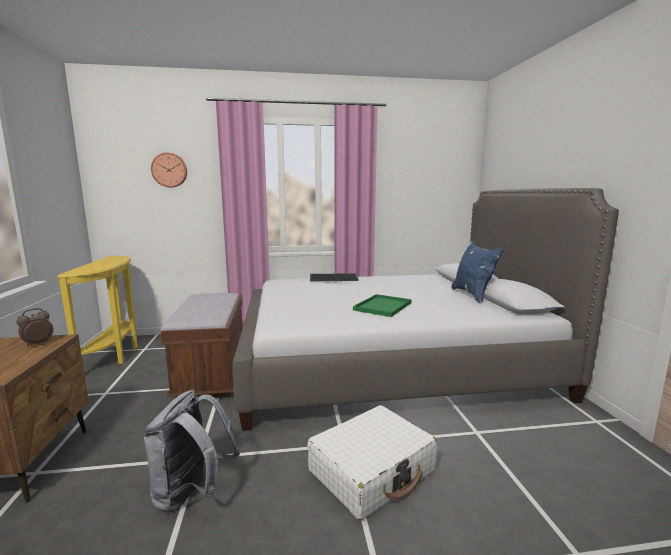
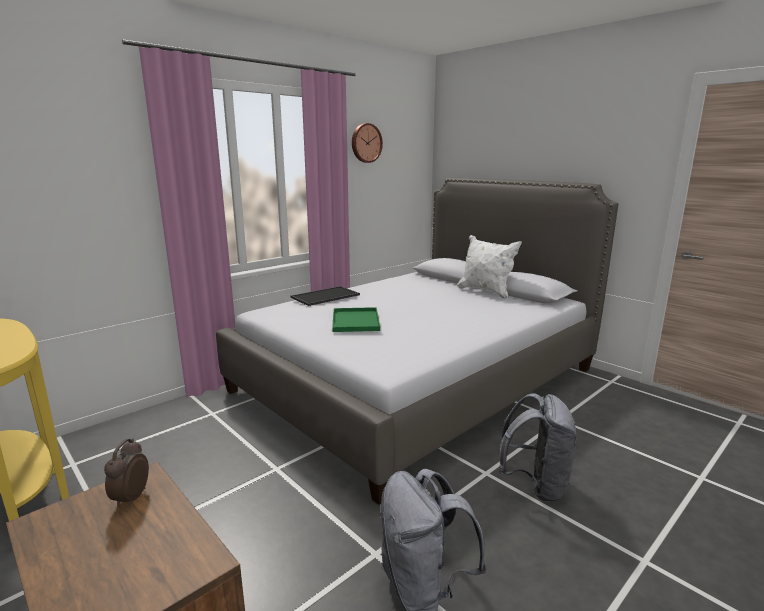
camera: 35 degrees left, 5 degrees up
wall clock [151,153,187,188] -> wall clock moved to [352,123,383,163]
brown bench [161,293,242,398] -> none
white suitcase [307,405,437,520] -> grey backpack [499,393,577,502]
green tray [353,294,412,317] -> green tray moved to [332,307,380,332]
blue pillow [451,240,504,303] -> white pillow [457,235,522,300]

